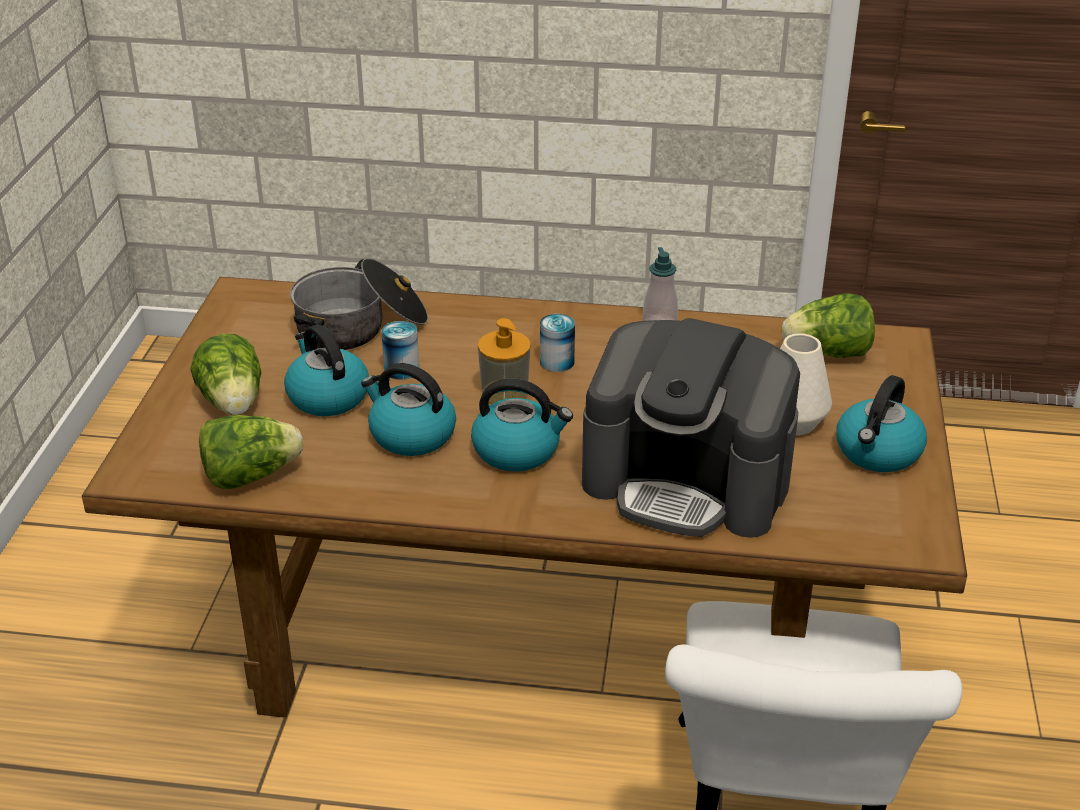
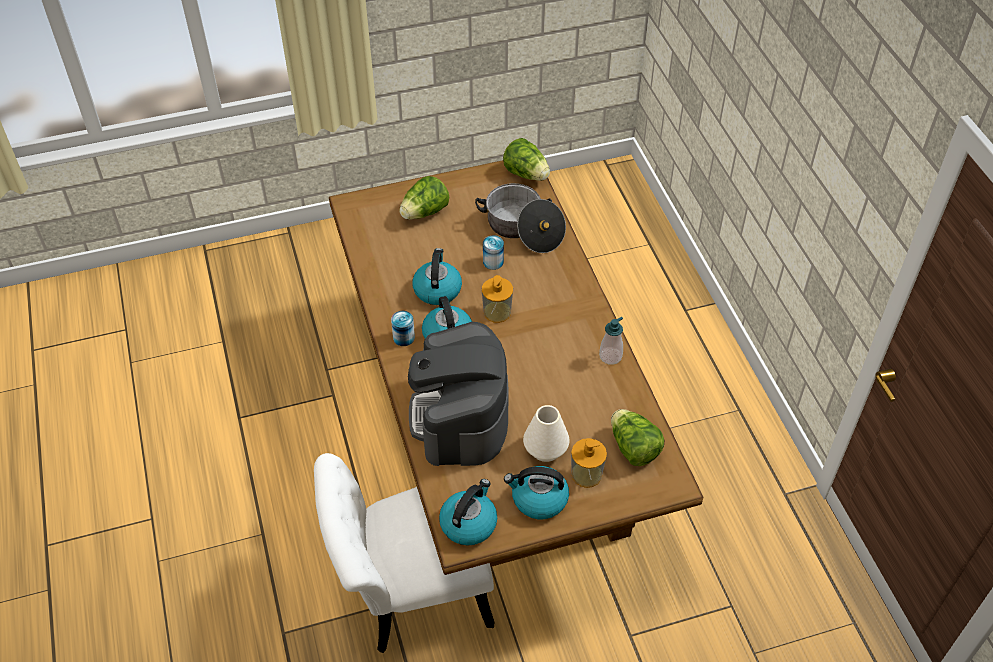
camera: 65 degrees right, 15 degrees up
lettuce [199,415,303,489] -> lettuce moved to [503,138,550,181]
kettle [284,324,369,416] -> kettle moved to [439,479,497,546]
can [540,314,575,372] -> can moved to [391,311,415,346]
none -> soap dispenser [571,438,607,488]

